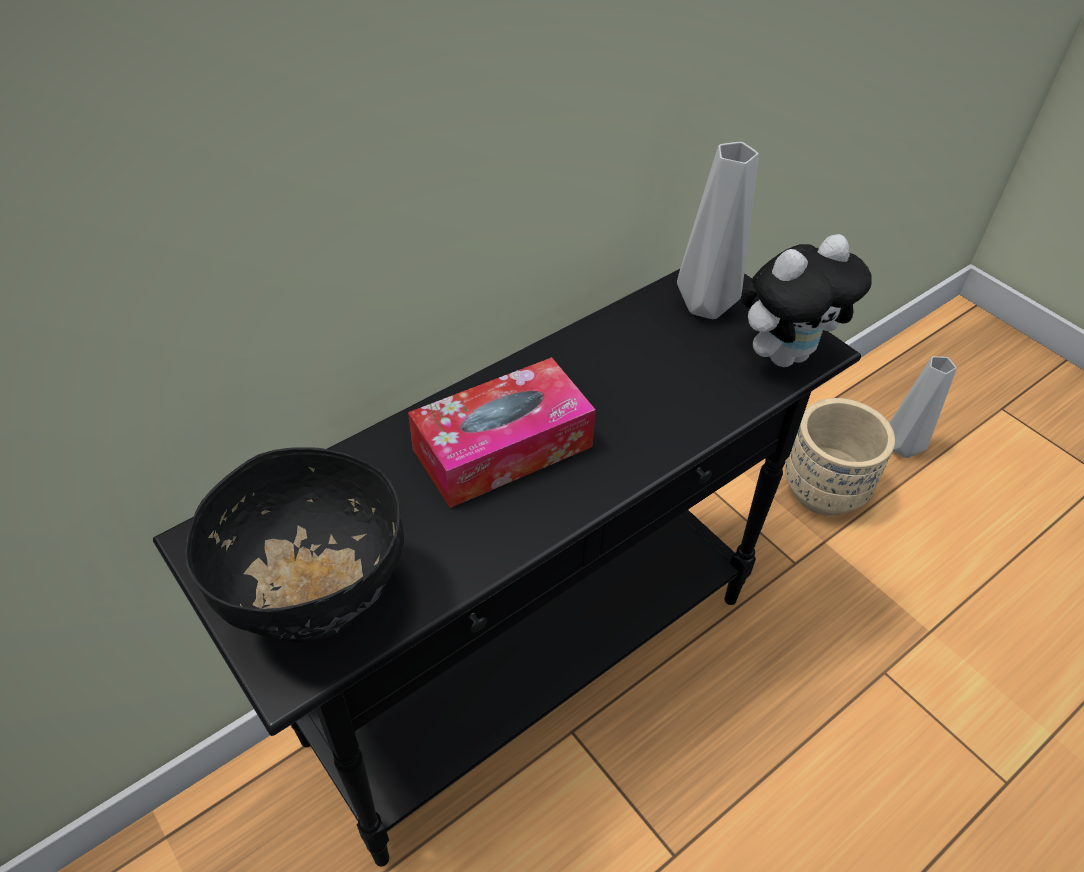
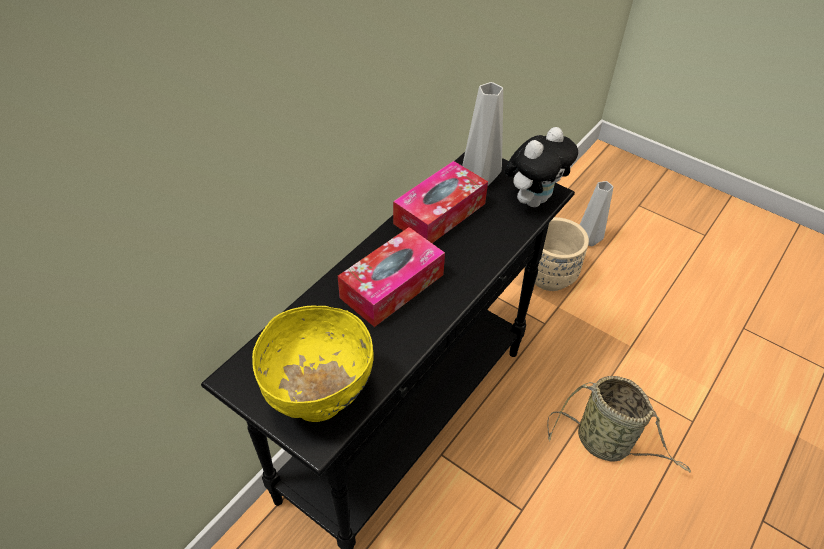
camera: 15 degrees left, 0 degrees up
black bowl [185,447,404,644] -> yellow bowl [252,306,374,422]
none -> tissue box [393,161,488,243]
none -> basket [547,376,691,472]

